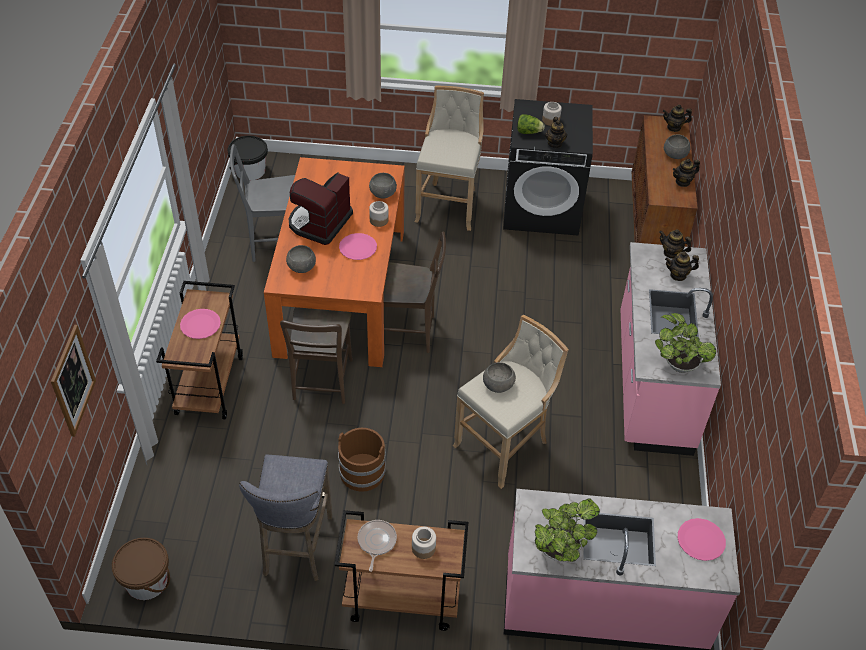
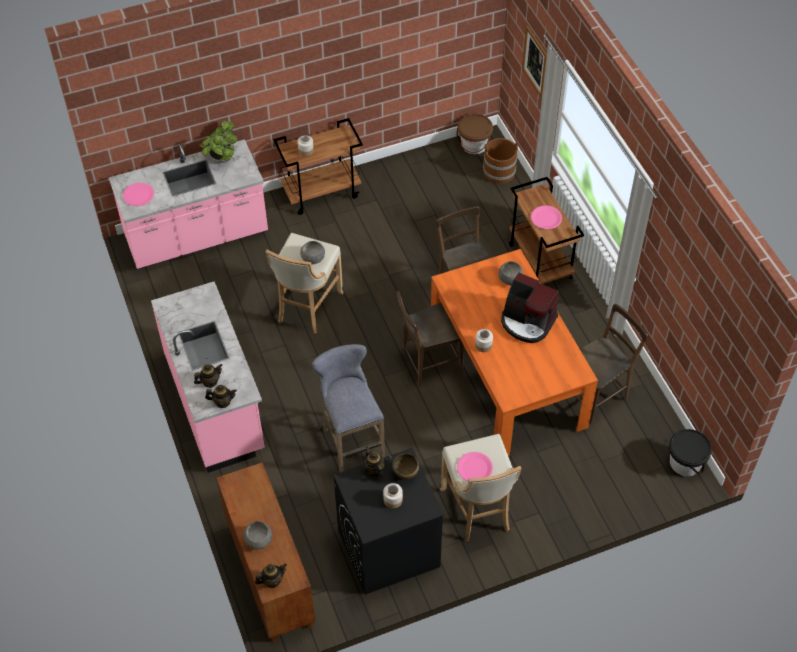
camera: 155 degrees right, 5 degrees up
grey chair [230,144,295,262] -> brown chair [575,304,648,424]
grey stool [239,454,332,581] -> grey stool moved to [312,344,385,473]
coffee machine [288,172,353,245] -> coffee machine turned 120 degrees clockwise [501,273,559,343]
brown bucket [338,428,386,492] -> brown bucket moved to [483,138,518,184]
pink plate [339,233,377,260] -> pink plate moved to [457,452,493,481]
frying pan [358,520,397,572] -> none
grey bowl [369,173,397,199] -> none
lettuce [517,114,545,134] -> brown bowl [392,453,419,480]
potted plant [655,313,716,373] -> none
teapot [673,159,700,187] -> none

